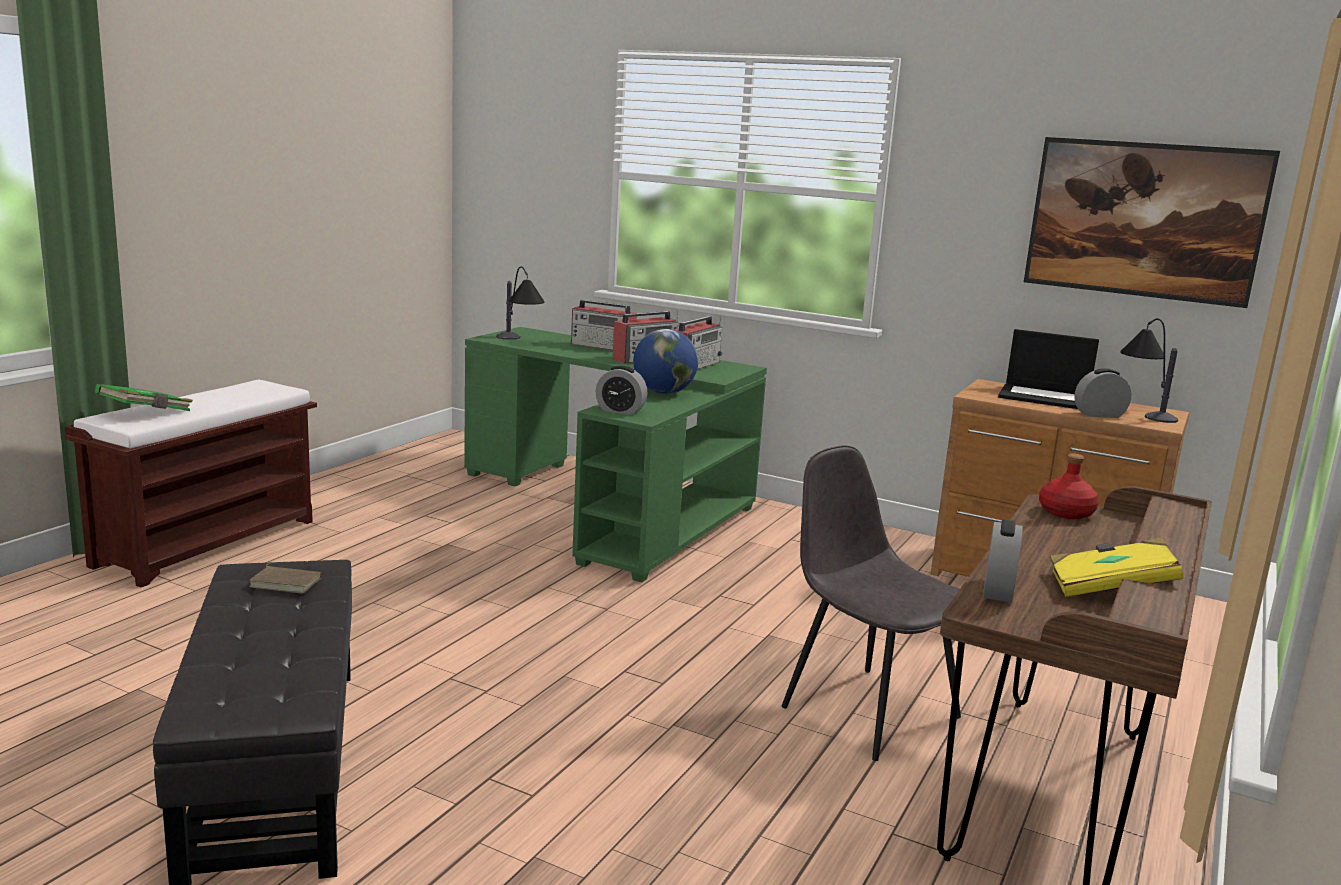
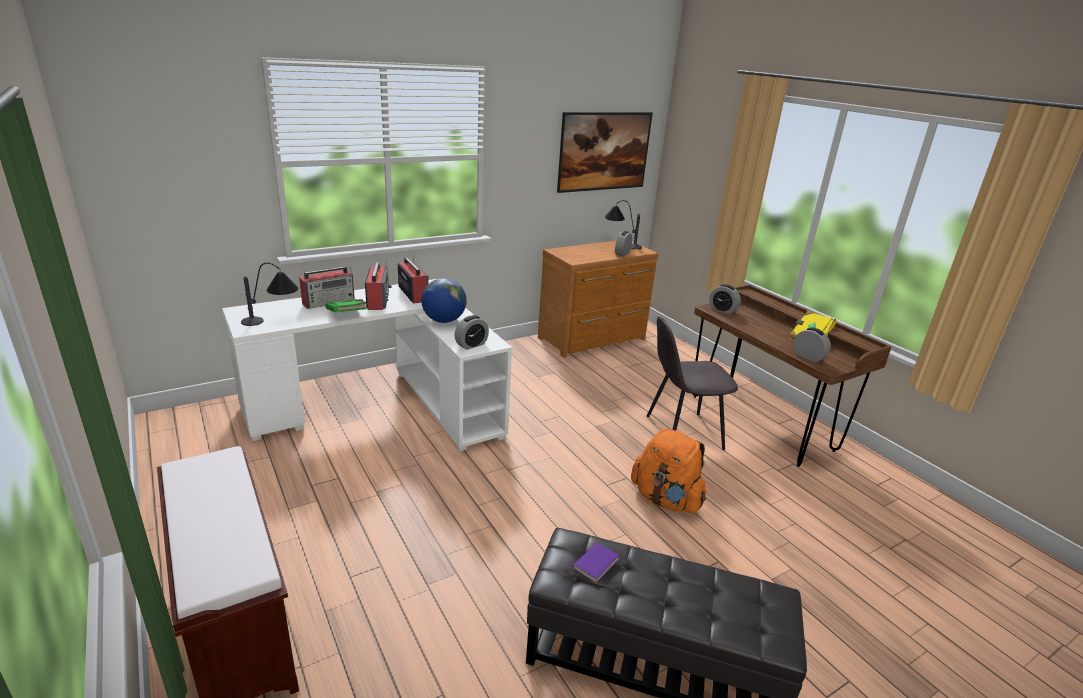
camera: 60 degrees left, 10 degrees up
green book [95,384,193,411] -> green book moved to [325,299,367,312]
brown book [249,562,322,594] -> purple book [565,543,619,583]
green desk [464,327,767,583] -> white desk [222,279,512,452]
laptop [998,329,1099,409] -> none
red bottle [1039,453,1099,519] -> alarm clock [709,284,741,314]
none -> orange backpack [631,429,706,513]

